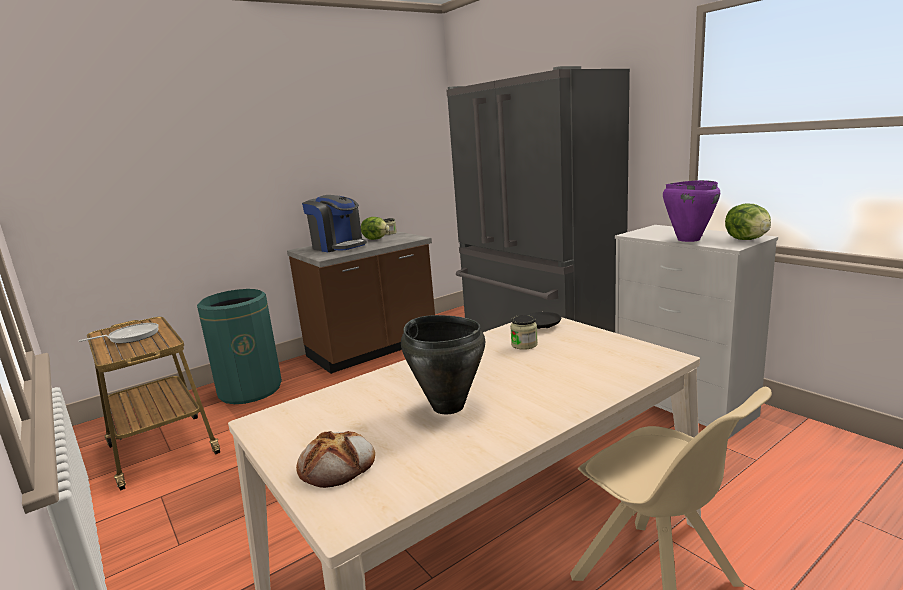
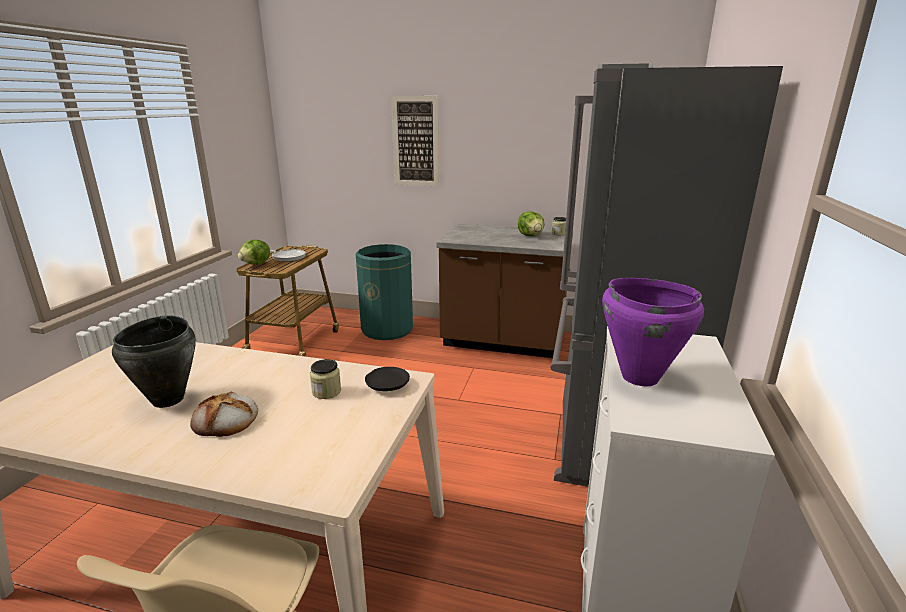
camera: 50 degrees right, 5 degrees up
bread [296,431,375,488] -> bread moved to [190,391,258,437]
coffee machine [302,195,367,252] -> none
lettuce [725,204,771,240] -> lettuce moved to [238,240,270,264]
none -> picture [391,96,439,186]

